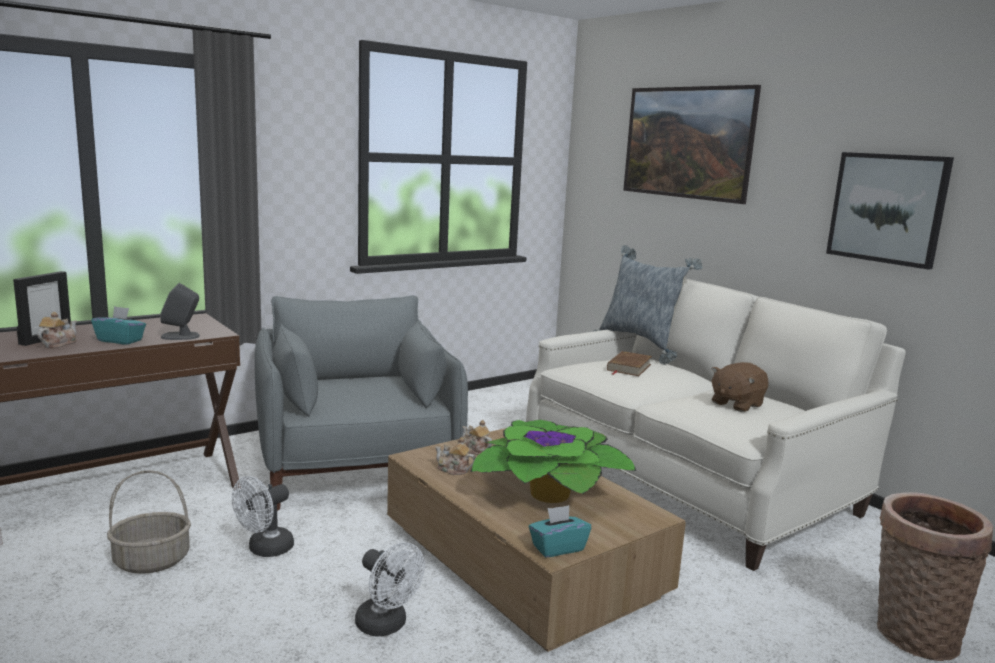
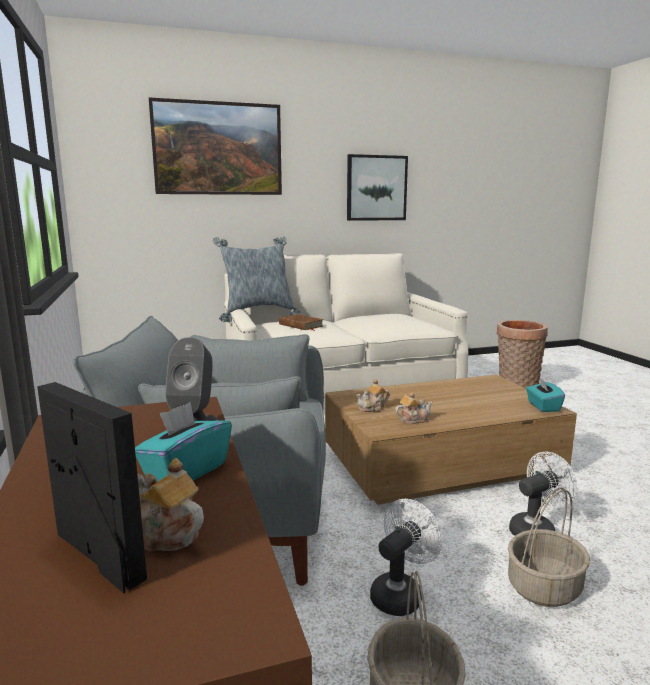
camera: 70 degrees left, 0 degrees up
white fan [232,476,294,557] -> white fan turned 105 degrees counterclockwise [370,499,442,616]
teapot [435,437,476,475] -> teapot turned 150 degrees counterclockwise [395,392,432,424]
potted plant [470,420,636,503] -> none
brown plush toy [711,362,768,412] -> none
none -> basket [508,487,590,607]

